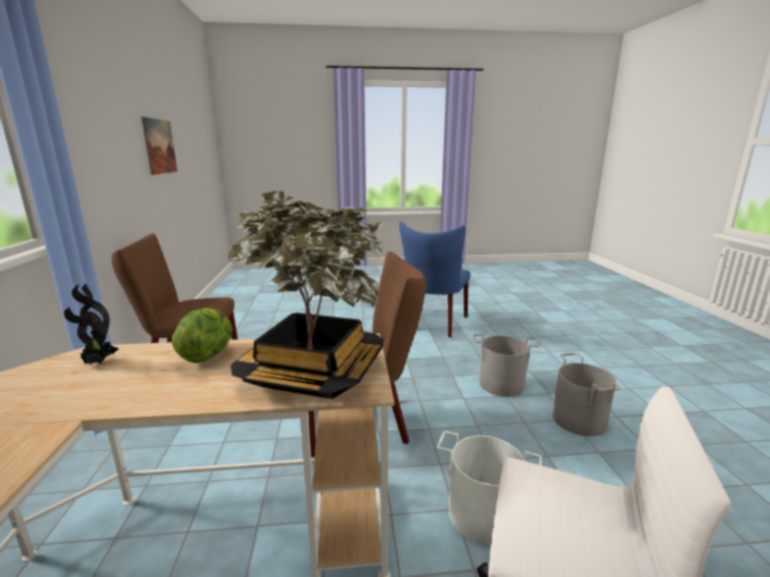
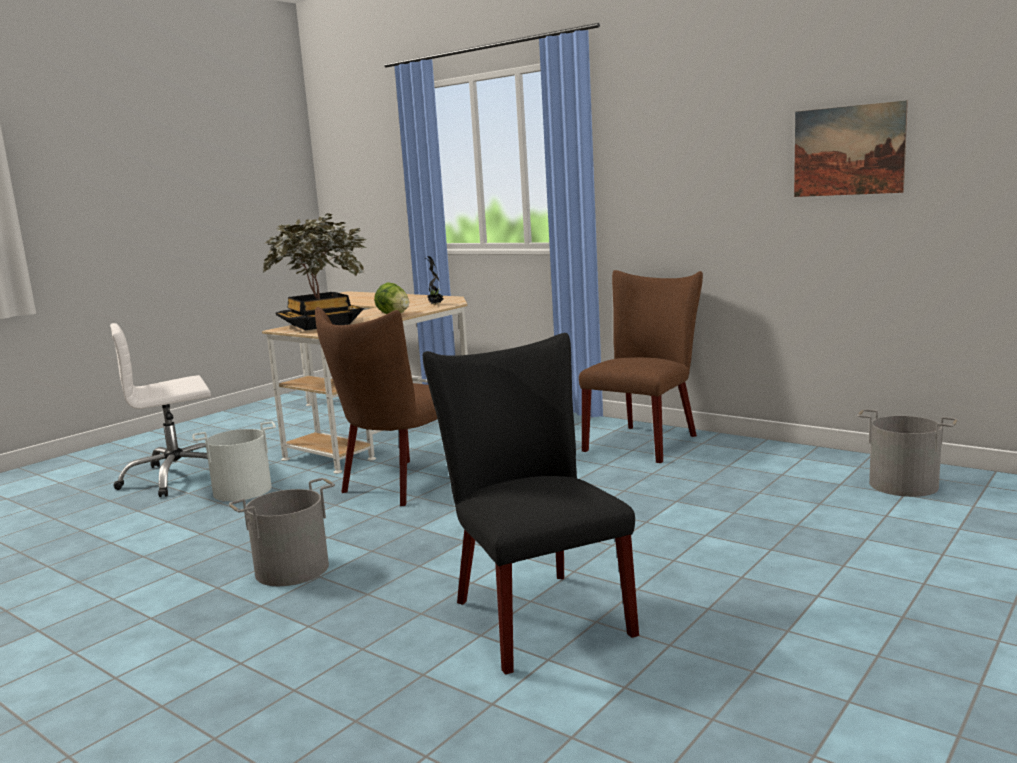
camera: 135 degrees right, 5 degrees down
blue chair [399,221,471,337] -> black chair [423,333,639,675]
grey bucket [552,353,621,436] -> grey bucket moved to [857,409,958,497]

